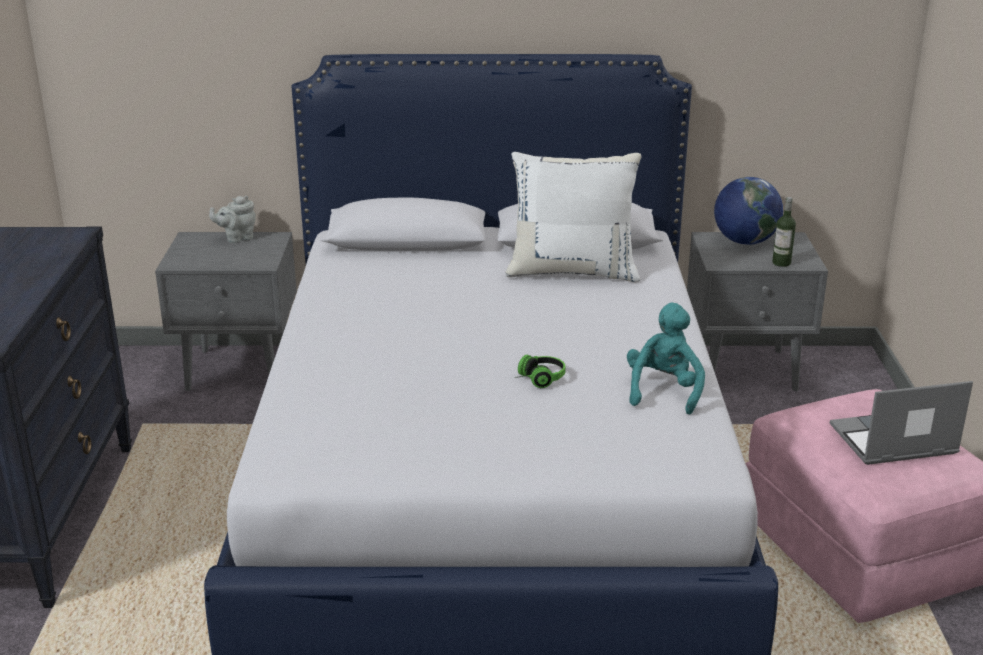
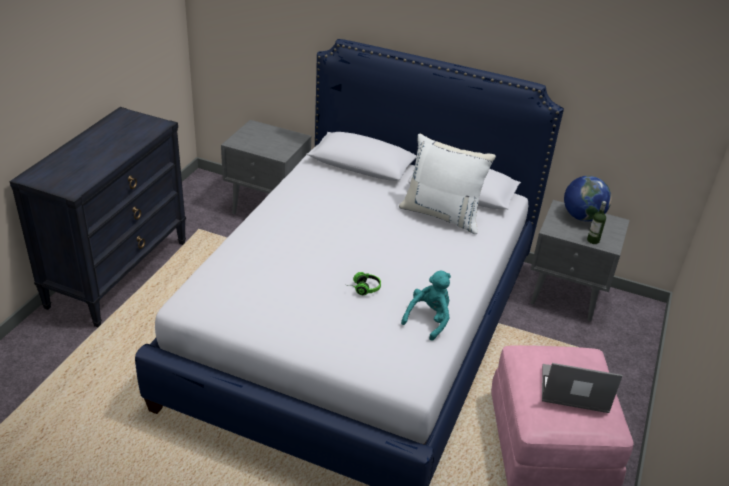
camera: 20 degrees right, 10 degrees up
grey teapot [209,196,256,243] -> none

